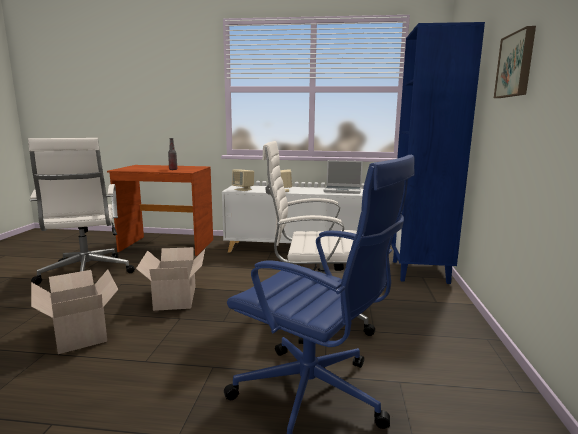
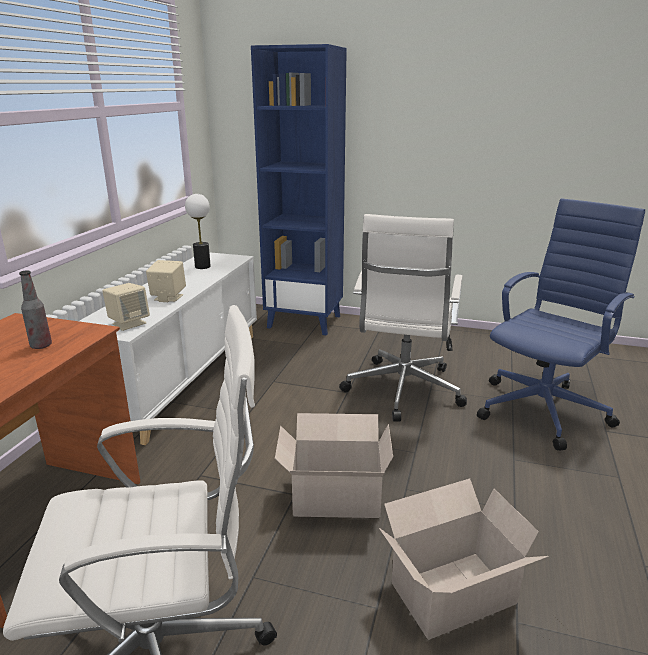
camera: 80 degrees left, 10 degrees up
laptop [323,160,363,194] -> table lamp [185,194,211,269]
picture [494,26,536,98] -> none

